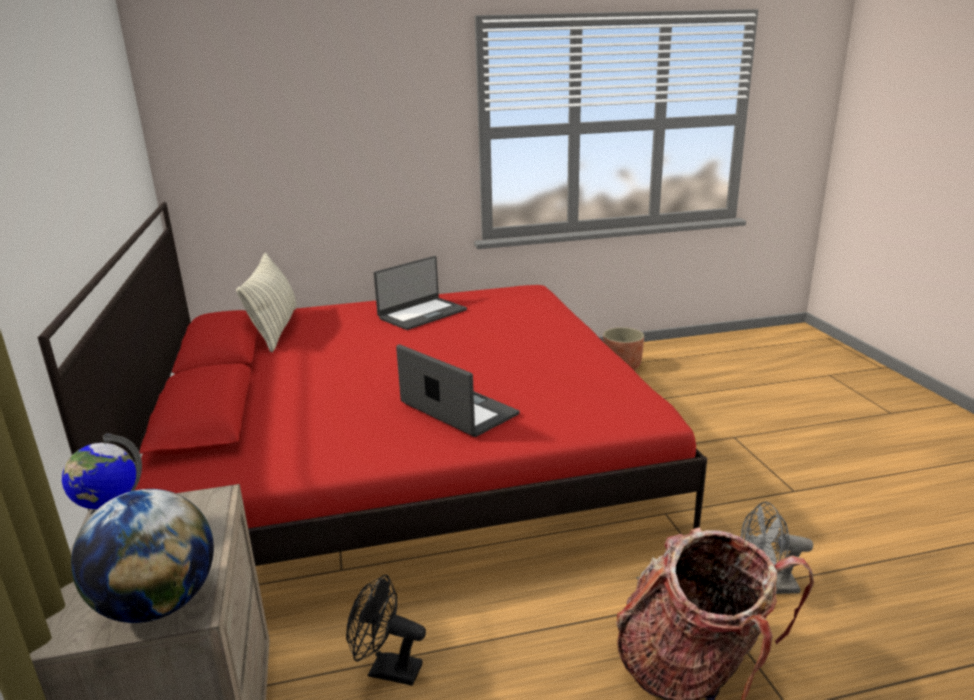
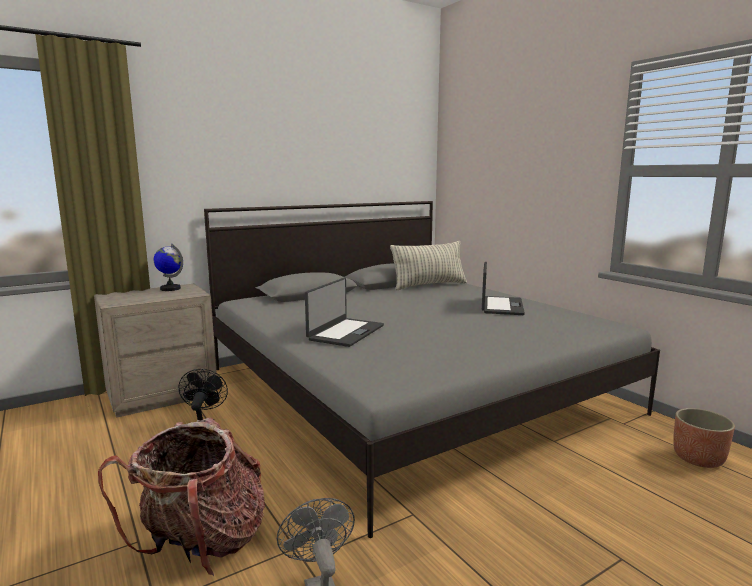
camera: 70 degrees right, 10 degrees down
red bed [38,202,707,566] -> grey bed [204,201,660,538]
globe [71,489,214,623] -> none
laptop [374,256,467,330] -> laptop turned 105 degrees counterclockwise [482,262,525,315]

